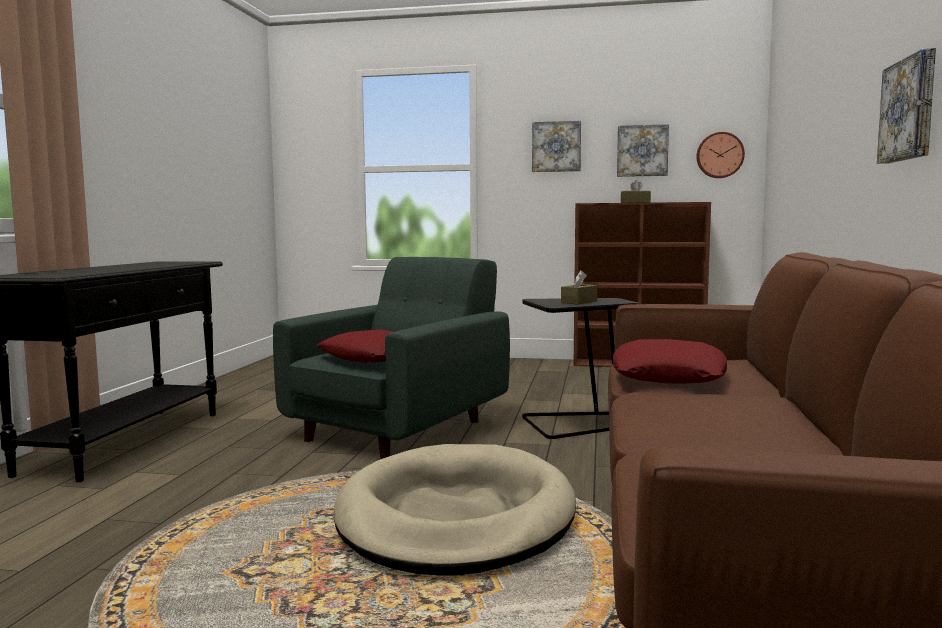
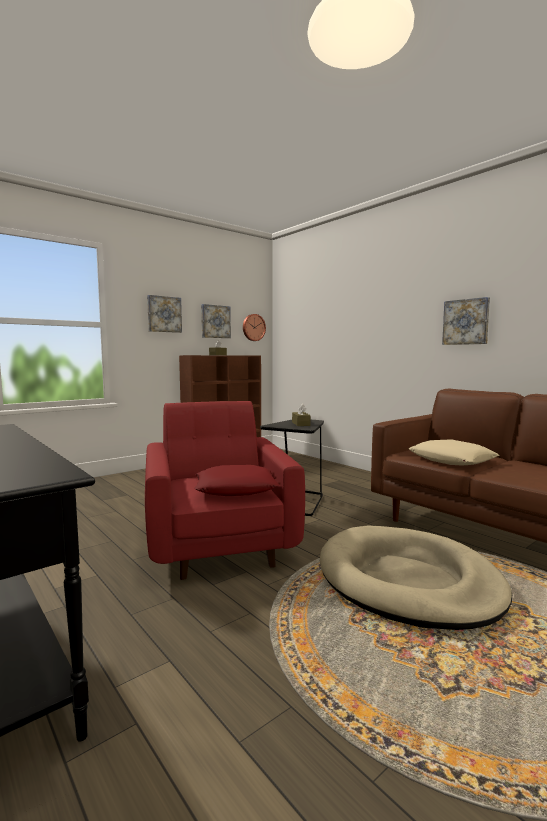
camera: 50 degrees left, 0 degrees up
green armchair [273,257,510,459] -> red armchair [145,401,305,580]
red pillow [613,339,727,384] -> beige pillow [408,439,499,465]

